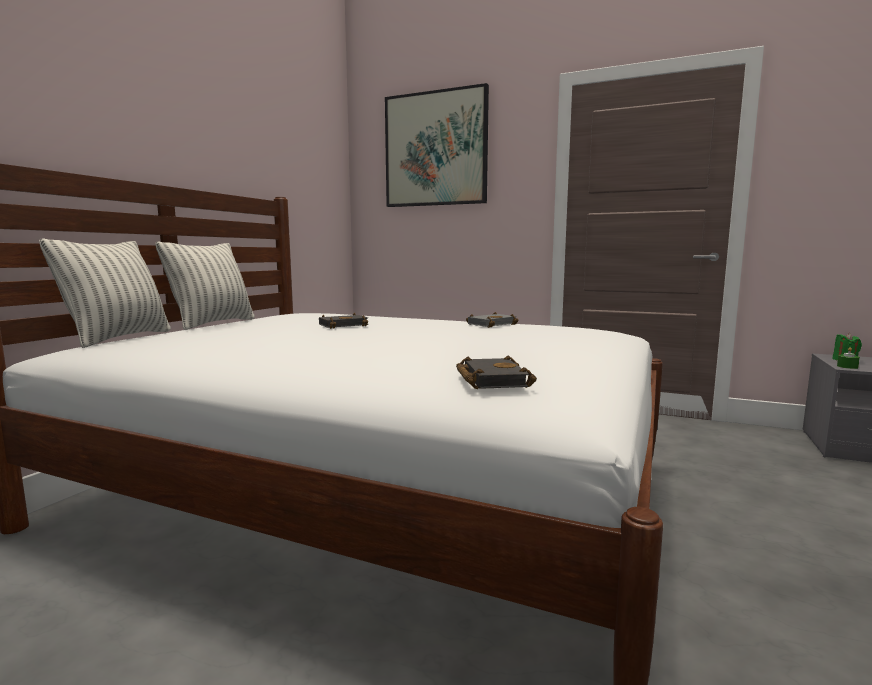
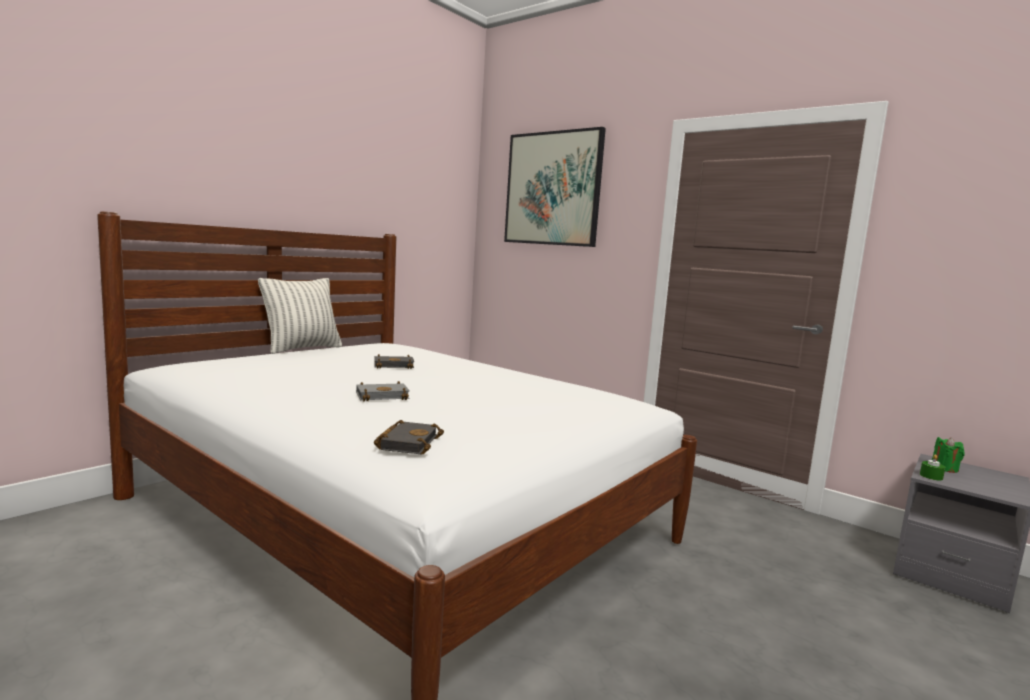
camera: 15 degrees right, 0 degrees up
pillow [39,239,171,348] -> none
grey book [466,312,518,328] -> grey book moved to [356,381,410,401]

